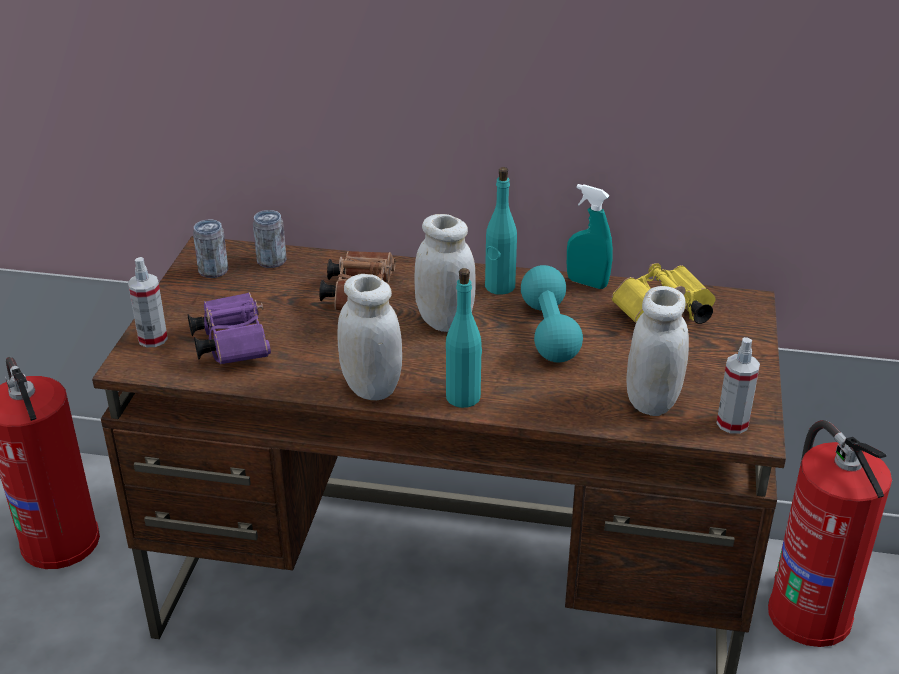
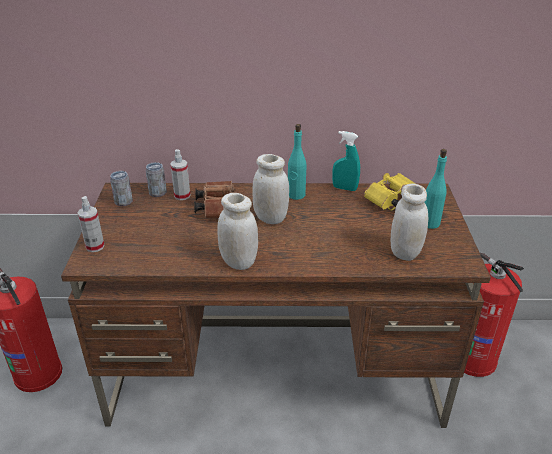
camera: 10 degrees left, 0 degrees up
purple binoculars [188,292,271,365] -> none
turquoise bottle [446,268,482,408] -> turquoise bottle moved to [424,149,447,229]
turquoise dumbbell [521,265,583,363] -> none
spray bottle [717,337,760,434] -> spray bottle moved to [170,149,191,200]

